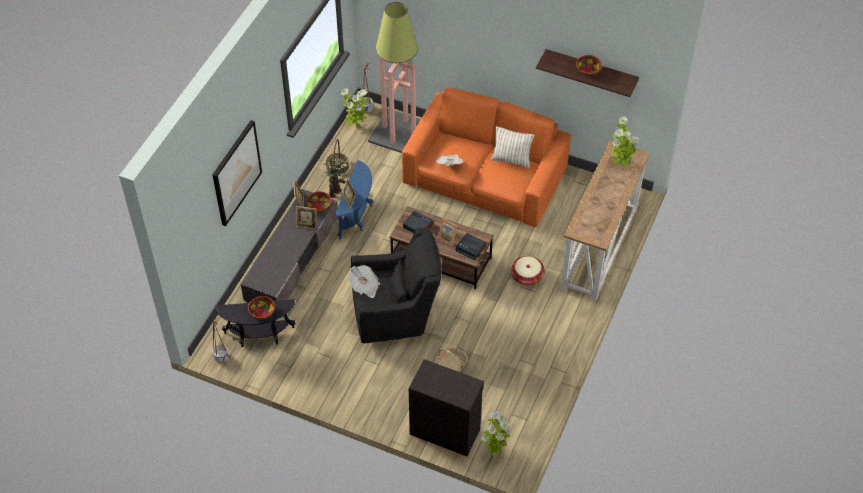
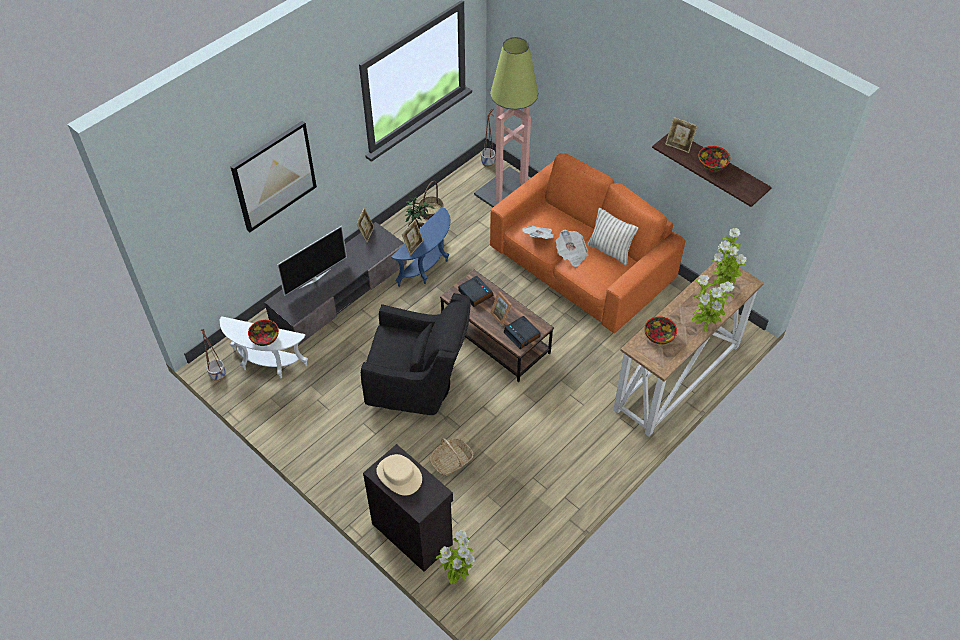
camera: 20 degrees right, 0 degrees up
black side table [215,299,295,347] -> white side table [220,316,308,378]
picture frame [296,206,317,229] -> picture frame moved to [665,117,697,153]
bowl [306,191,331,212] -> bowl moved to [645,316,677,345]
potted plant [340,88,369,129] -> potted plant moved to [692,275,734,332]
newspaper [348,265,380,298] -> newspaper moved to [556,229,588,267]
basket [511,256,545,286] -> none
none -> television [277,226,347,296]
none -> beige hat [376,454,422,496]

